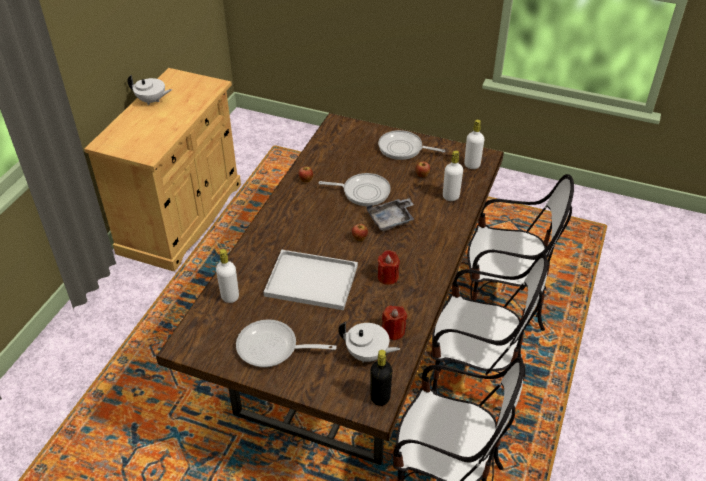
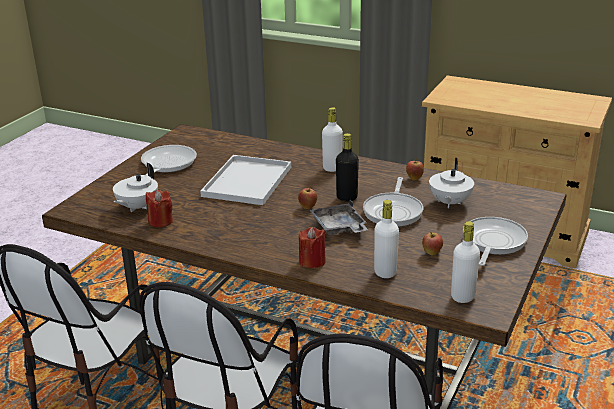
camera: 95 degrees right, 15 degrees down
white teapot [128,75,172,105] -> white teapot moved to [429,158,474,208]
white bottle [216,249,239,303] -> white bottle moved to [322,107,343,172]
black bottle [370,350,392,406] -> black bottle moved to [336,133,359,201]
red candle [378,250,400,285] -> red candle moved to [299,227,326,268]

